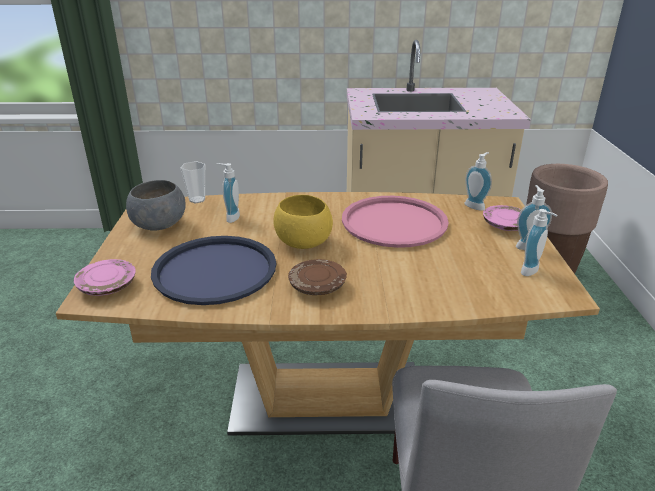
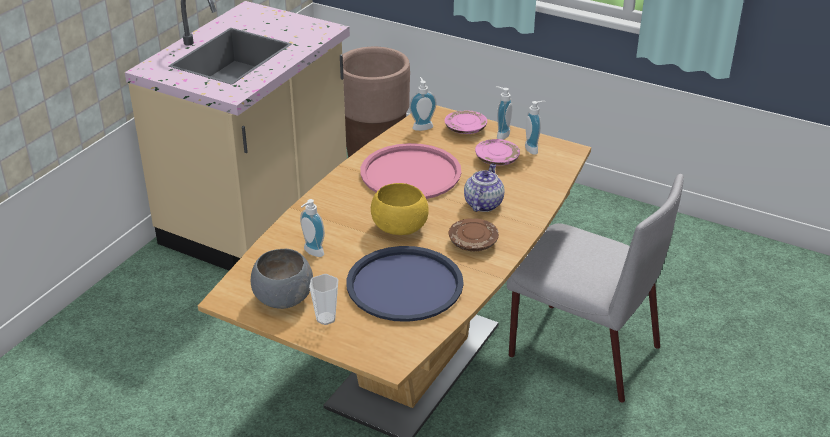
camera: 60 degrees left, 5 degrees up
pink plate [74,259,136,296] -> pink plate moved to [475,139,520,166]
cup [181,161,205,203] -> cup moved to [309,274,338,325]
none -> teapot [464,163,505,212]

